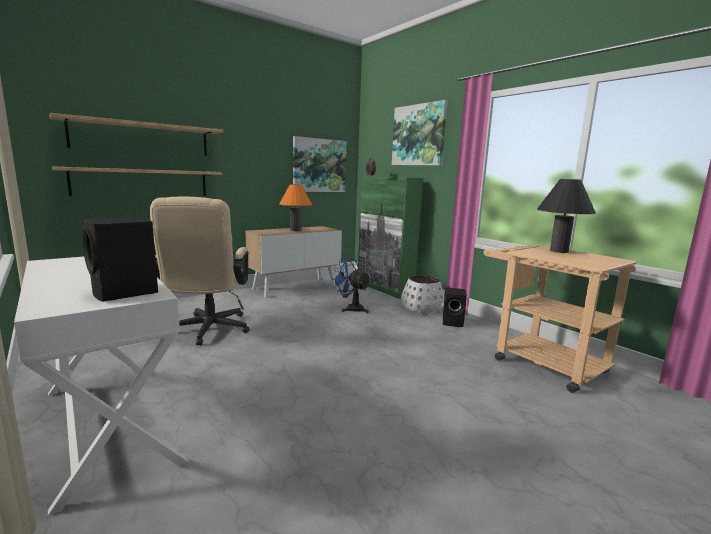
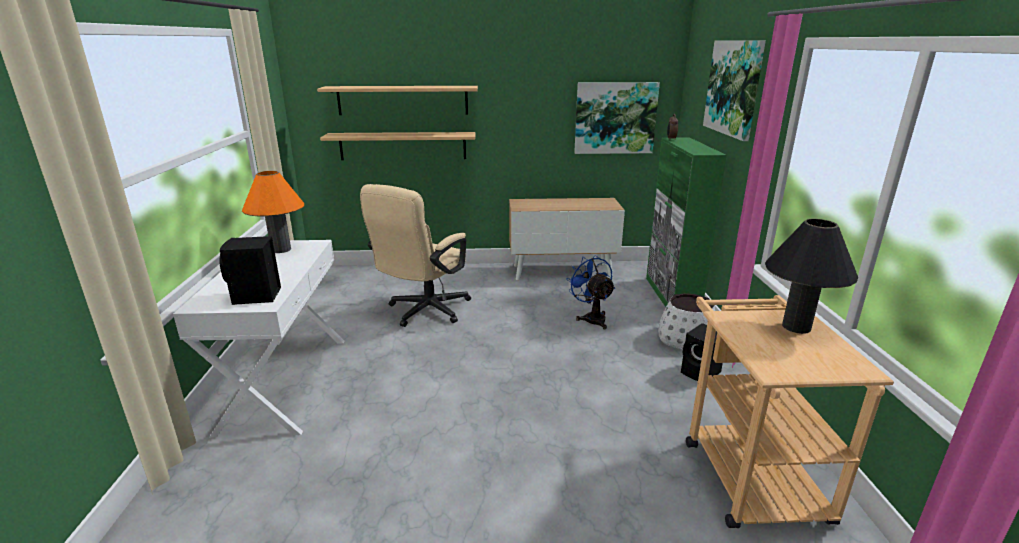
camera: 35 degrees right, 10 degrees up
orange table lamp [279,184,312,231] -> orange table lamp moved to [242,171,304,253]

